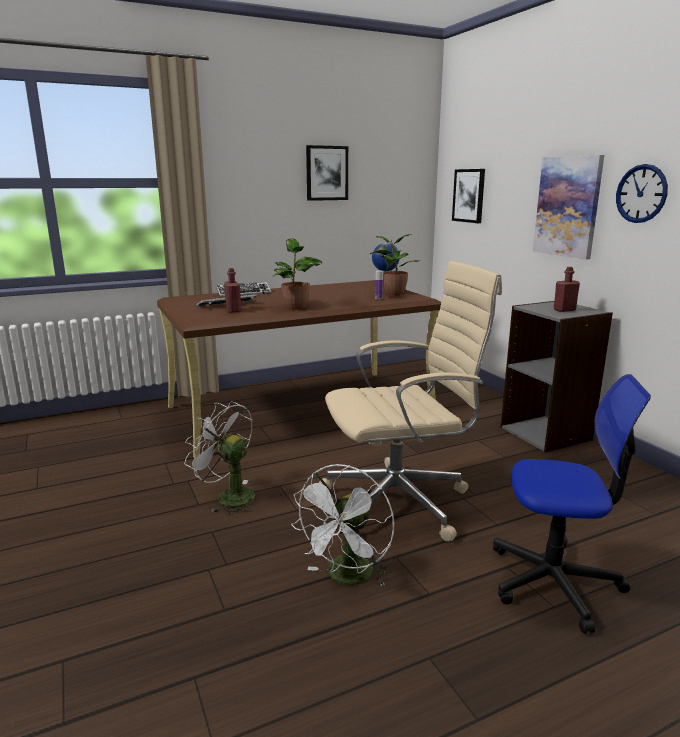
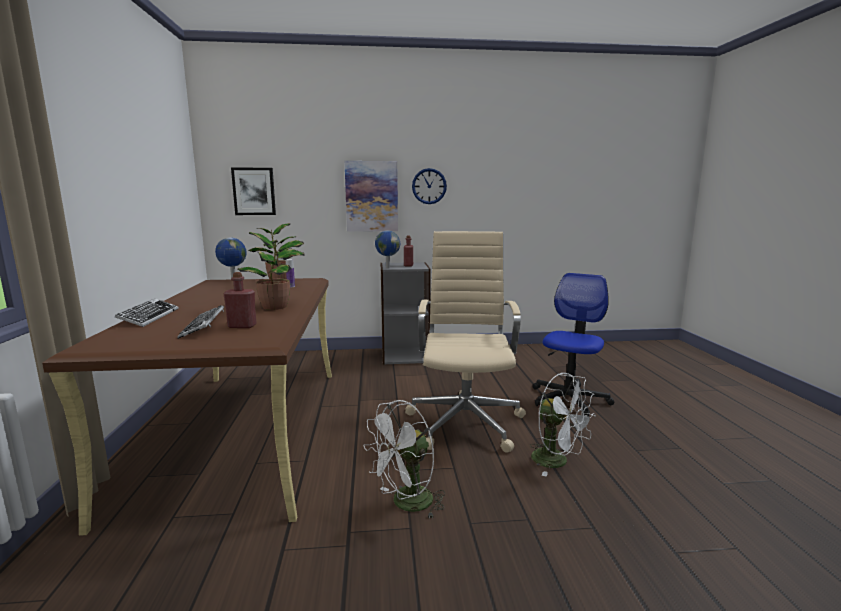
camera: 70 degrees left, 5 degrees down
picture [306,145,348,201] -> none
none -> globe [375,230,400,268]

